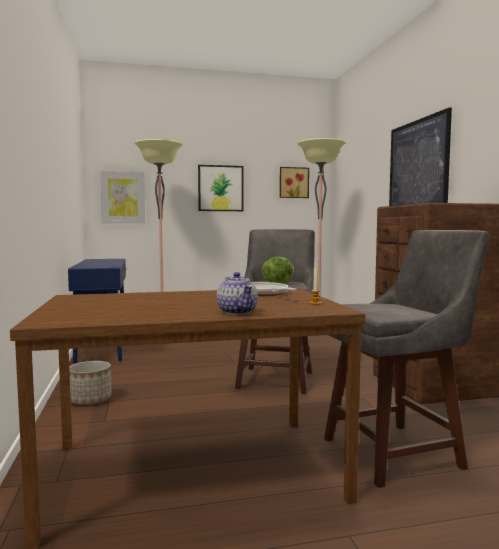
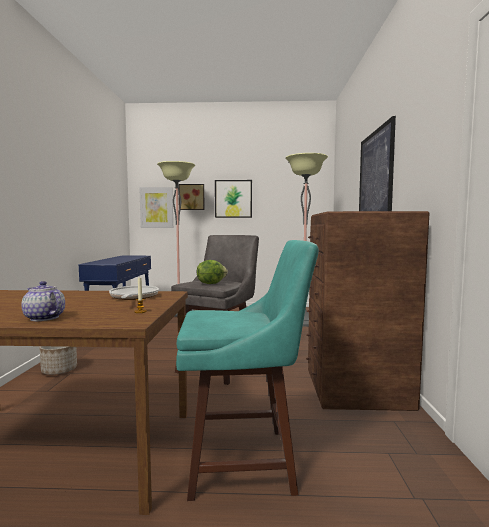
camera: 15 degrees right, 0 degrees up
teapot [217,272,258,315] -> teapot turned 135 degrees clockwise [22,281,65,321]
picture [280,167,309,198] -> picture moved to [179,184,205,210]
grey stool [324,230,489,488] -> turquoise stool [176,240,319,501]

